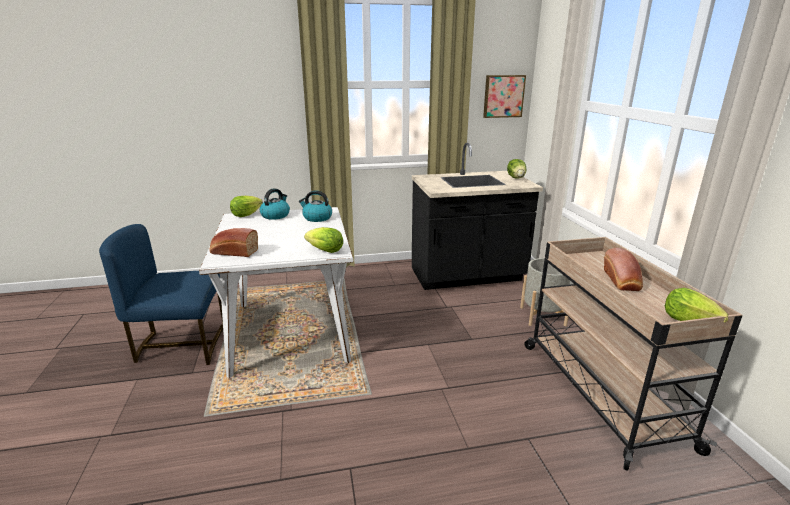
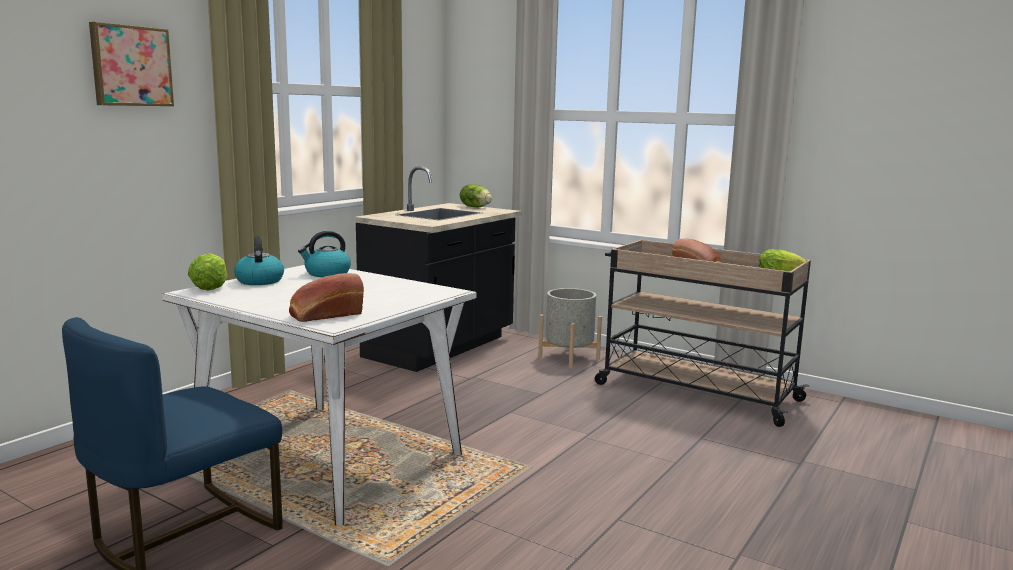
camera: 45 degrees left, 10 degrees down
lettuce [304,227,343,253] -> none
picture [483,75,526,118] -> picture moved to [89,22,174,106]

